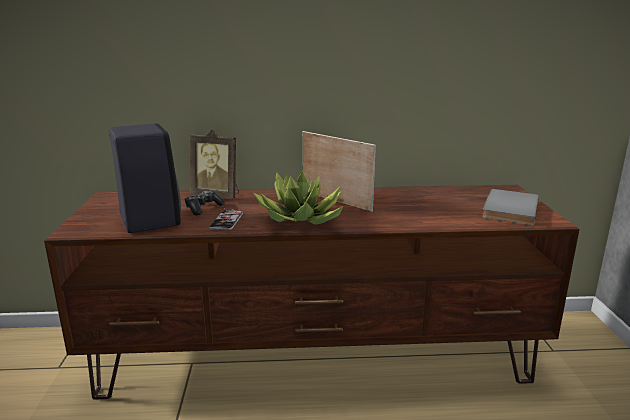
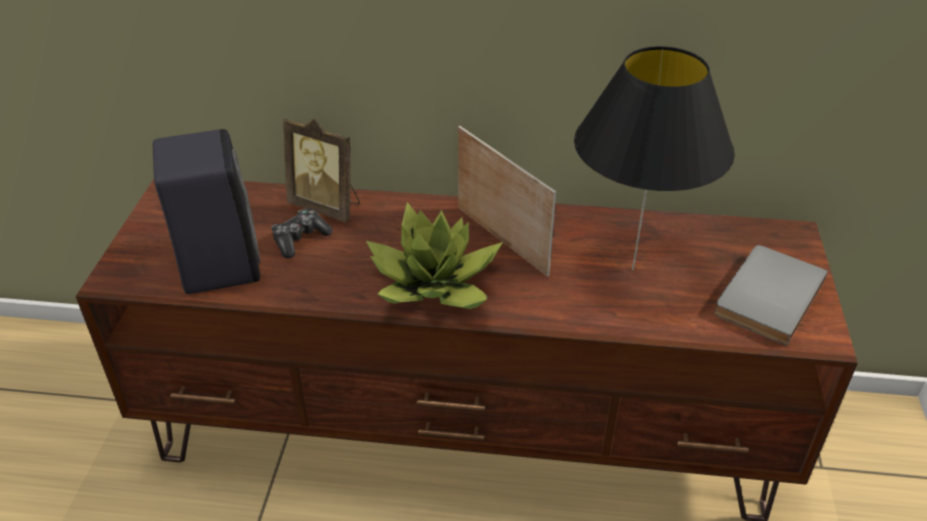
camera: 10 degrees right, 20 degrees up
phone [209,209,243,230] -> none
none -> black table lamp [574,46,735,270]

